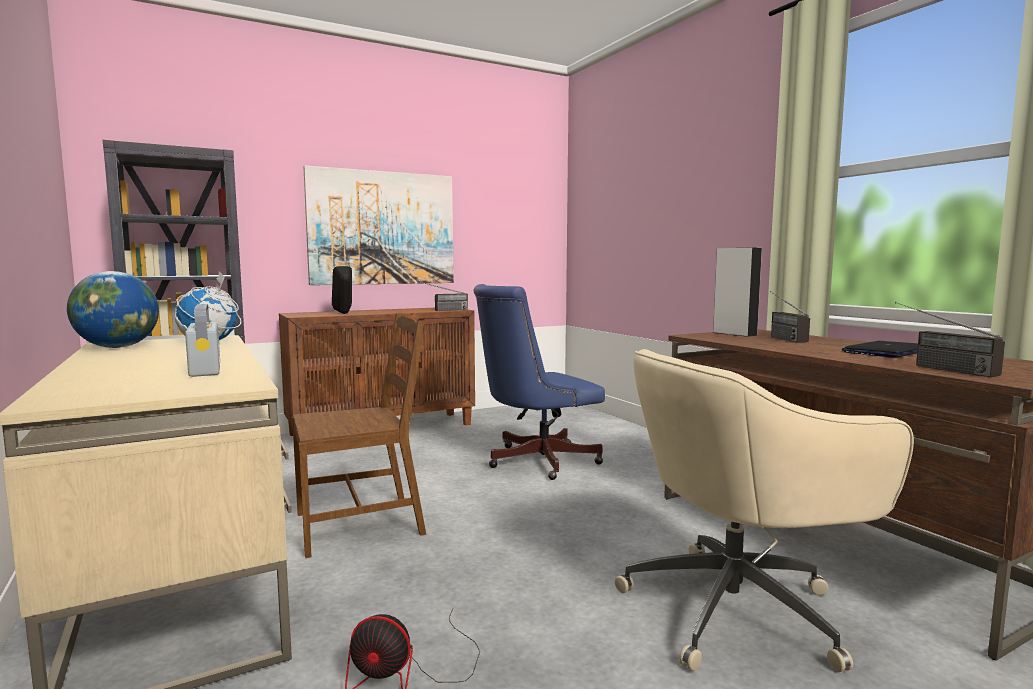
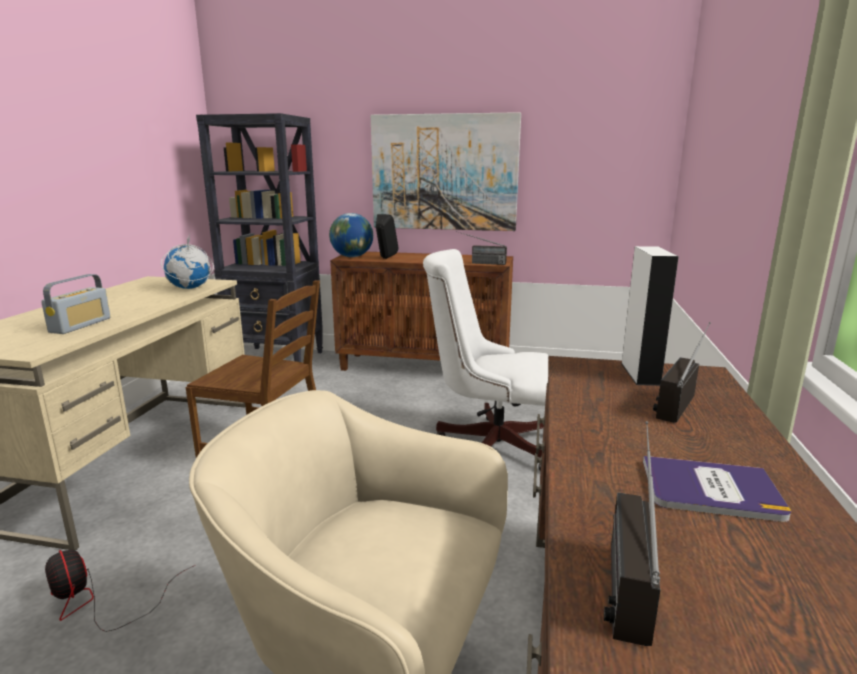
camera: 40 degrees right, 10 degrees up
globe [67,271,159,348] -> globe moved to [329,213,373,257]
blue office chair [473,284,605,480] -> white office chair [423,249,548,471]
laptop [842,341,918,358] -> book [643,456,791,522]

